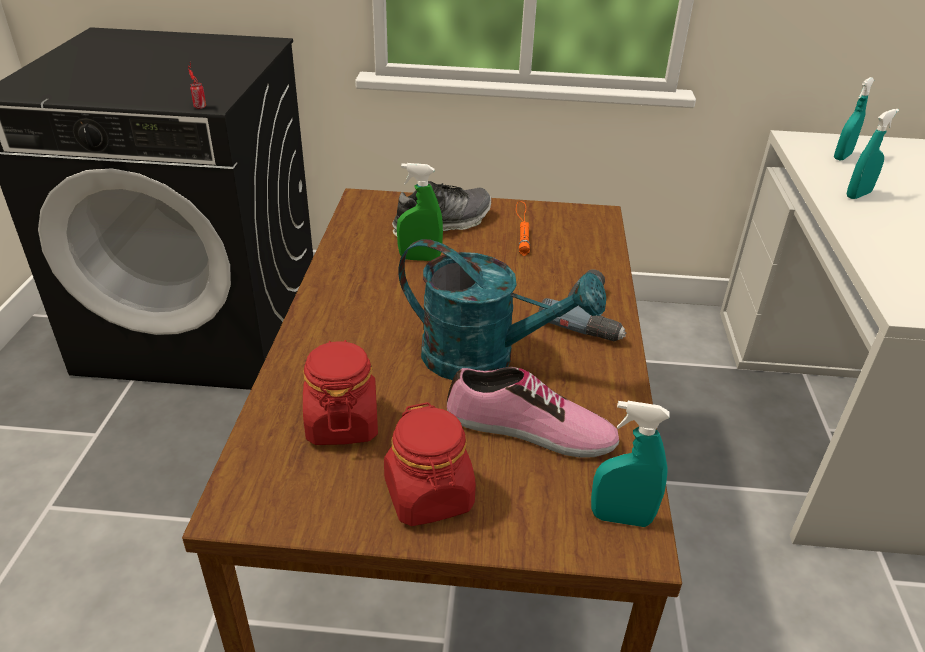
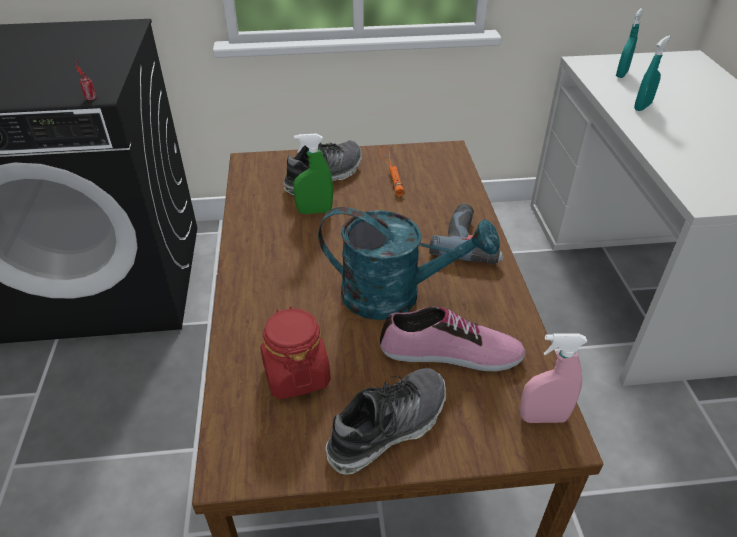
camera: 10 degrees left, 5 degrees up
red jar [384,402,476,526] -> shoe [326,368,446,475]
turquoise spray bottle [591,401,670,527] -> pink spray bottle [519,333,587,423]

